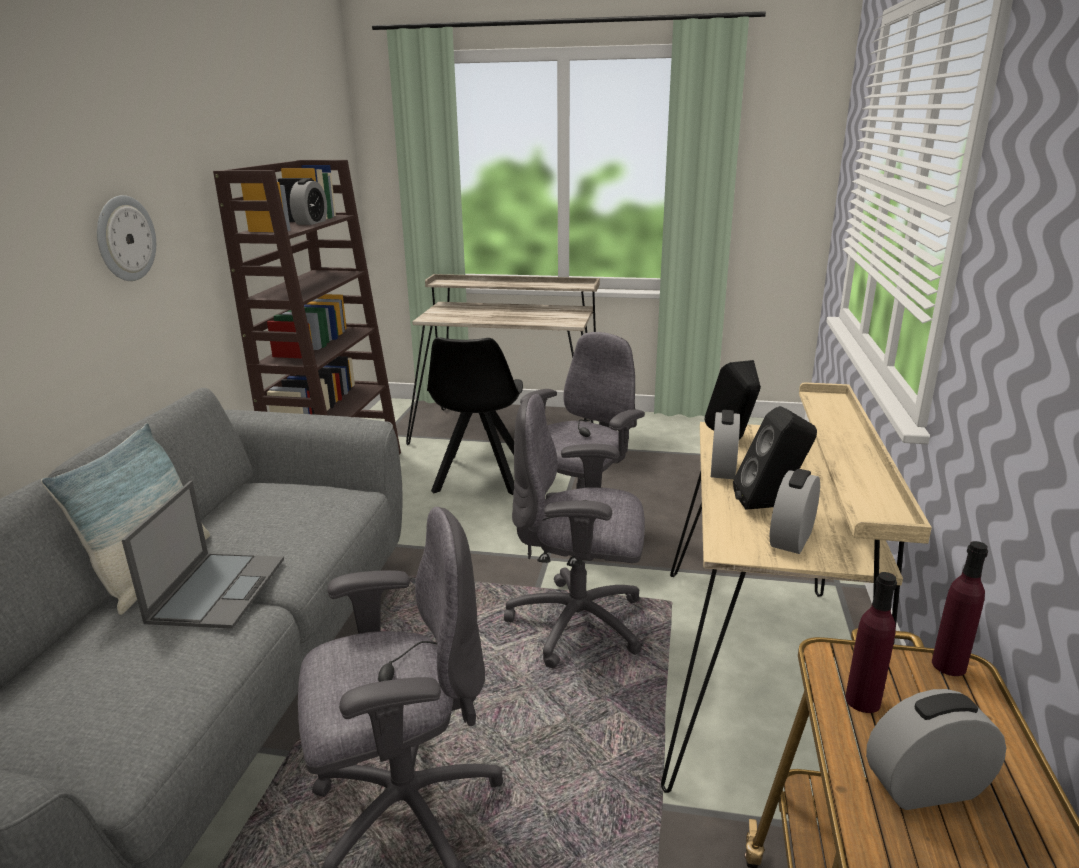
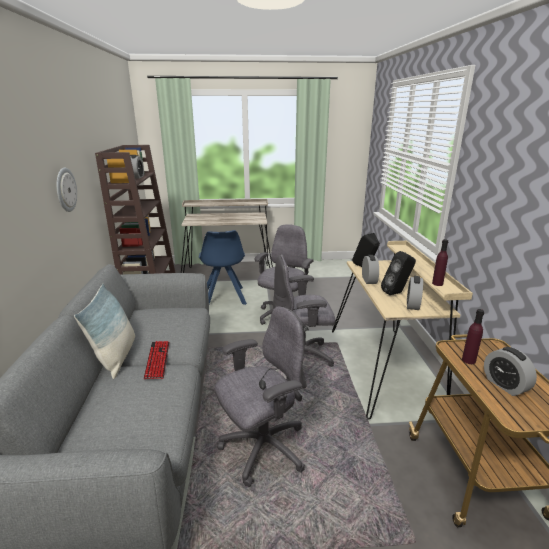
camera: 15 degrees left, 0 degrees up
laptop [122,481,284,629] -> keyboard [143,341,169,379]
black chair [427,337,523,495] -> blue chair [199,230,247,305]
alarm clock [866,689,1006,810] -> alarm clock turned 90 degrees counterclockwise [484,347,537,396]
purple bottle [932,541,988,676] -> purple bottle moved to [432,239,448,286]

